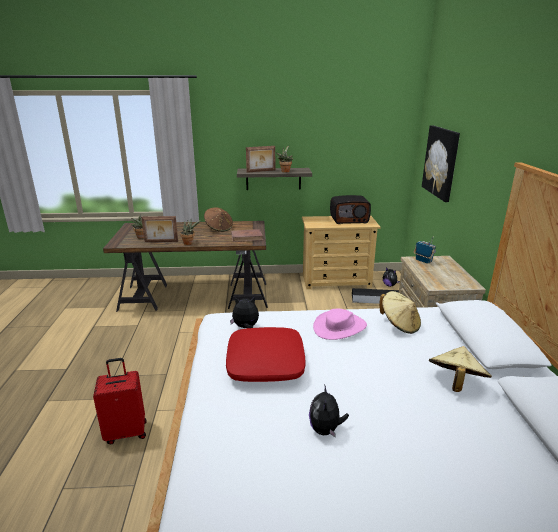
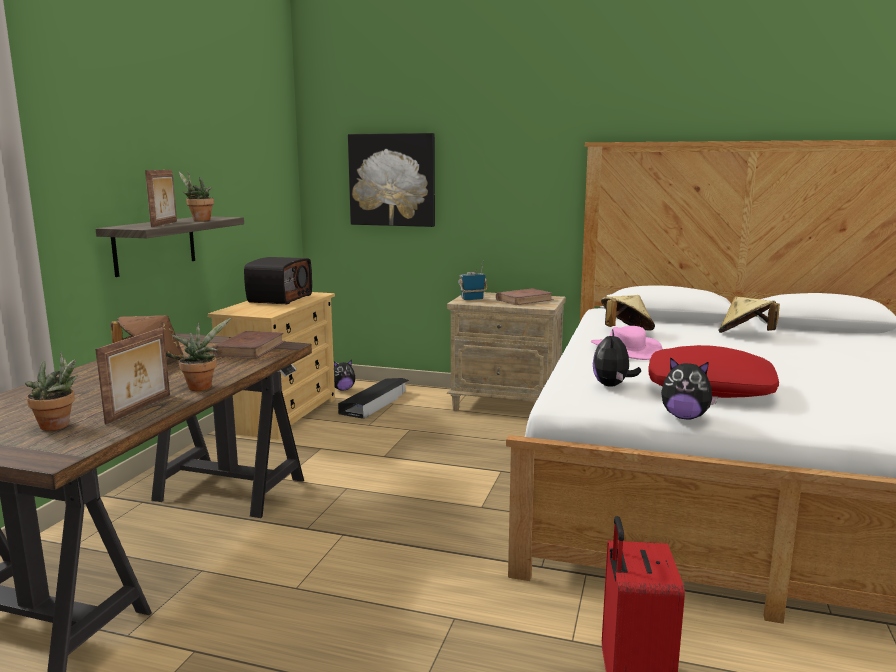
camera: 70 degrees left, 10 degrees down
plush toy [309,384,349,437] -> plush toy moved to [661,357,718,420]
none -> brown book [496,288,554,305]

